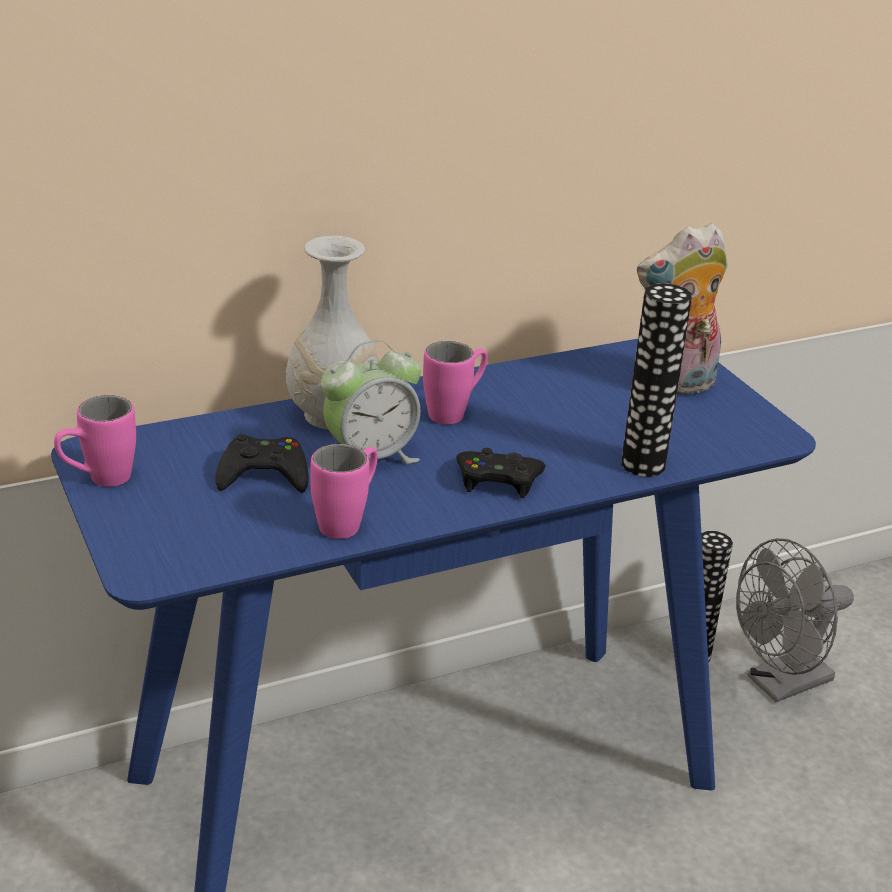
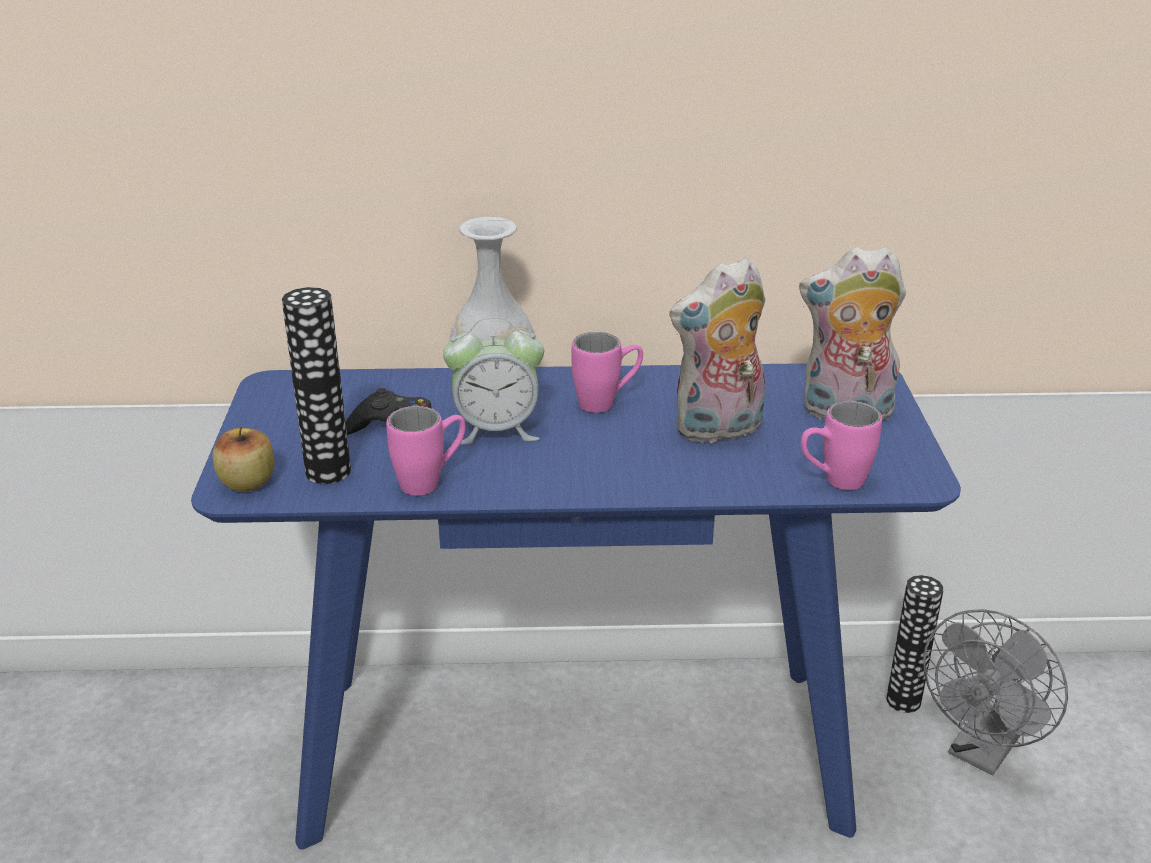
camera: 25 degrees right, 0 degrees up
pink mug [54,395,136,487] -> pink mug moved to [801,401,882,490]
black game controller [457,448,546,498] -> none
vase [621,283,692,477] -> vase moved to [282,287,351,484]
grey fan [736,538,854,702] -> grey fan turned 45 degrees counterclockwise [923,609,1068,775]
none -> apple [213,426,275,491]
none -> plush toy [669,257,765,443]

